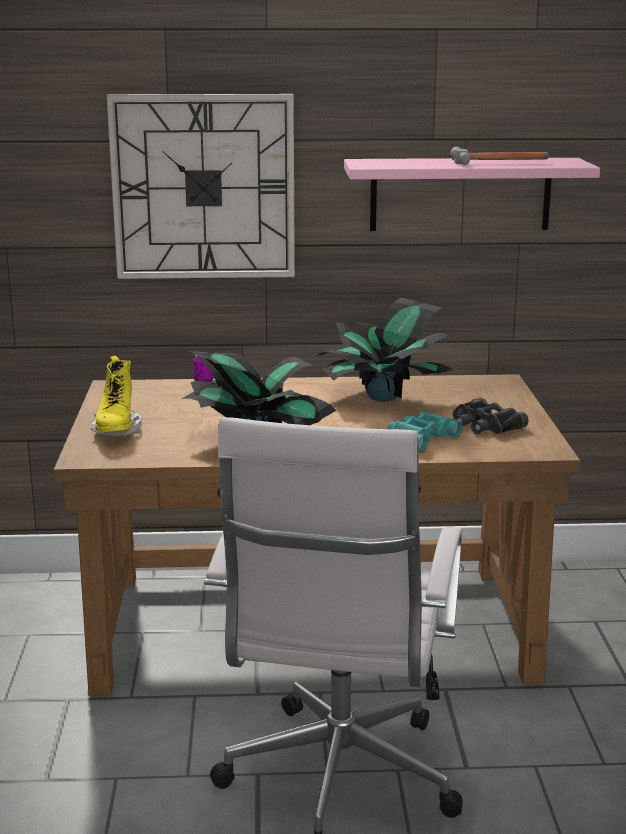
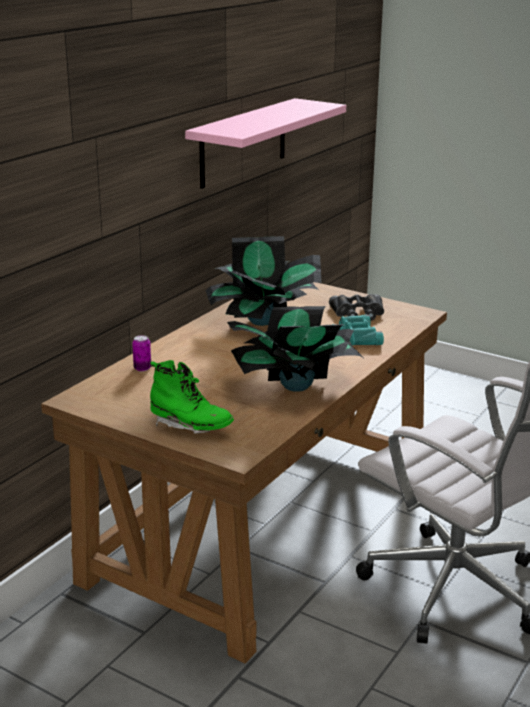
camera: 55 degrees left, 5 degrees up
yellow boot [91,356,142,436] -> green boot [150,360,234,434]
wall clock [107,94,295,279] -> none
hammer [450,147,549,165] -> none

